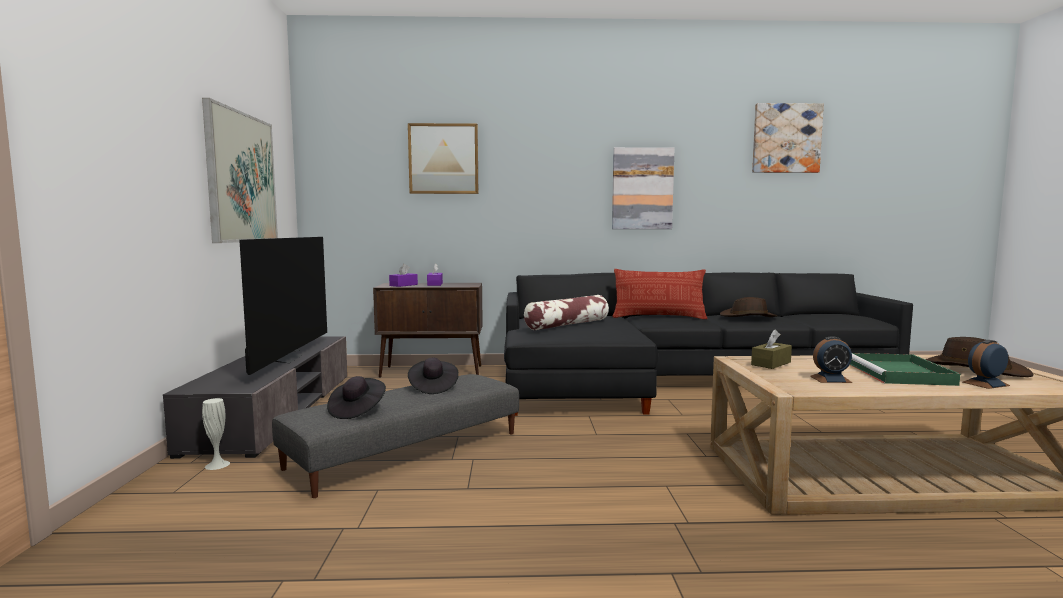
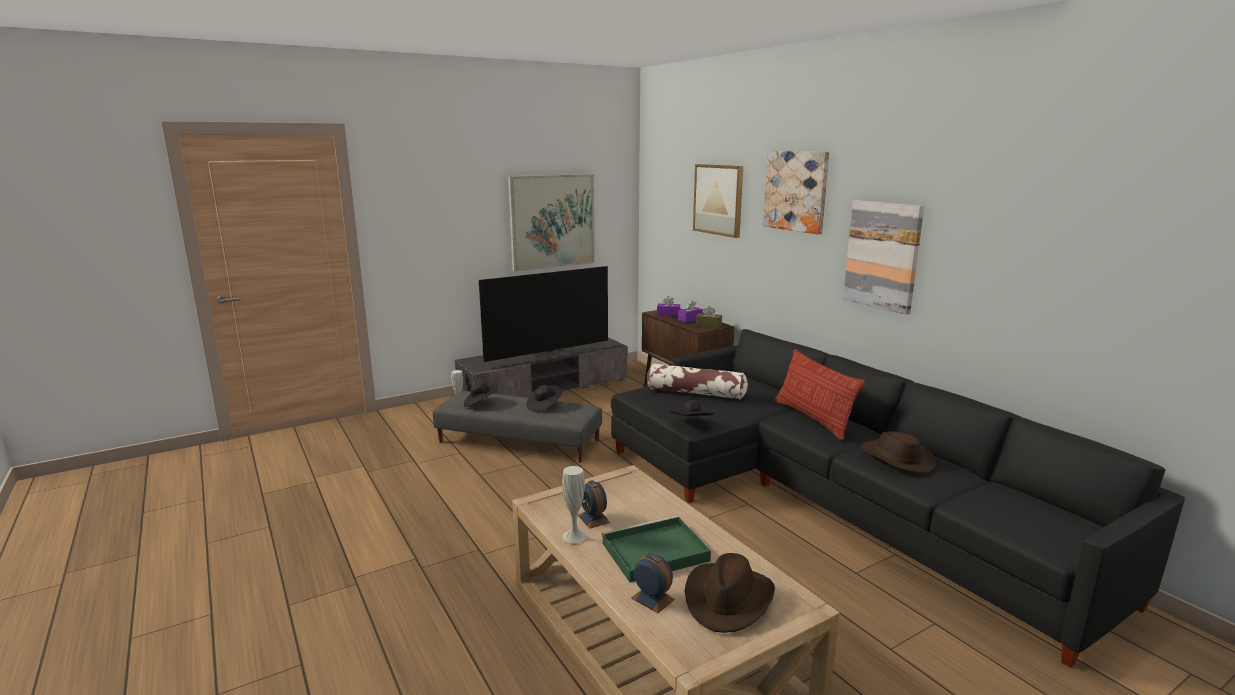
camera: 60 degrees right, 10 degrees up
brown tissue box [751,330,792,369] -> brown tissue box moved to [696,306,722,328]
picture [752,103,824,173] -> picture moved to [763,151,829,234]
none -> white vase [562,466,587,543]
none -> black hat [670,400,714,417]

